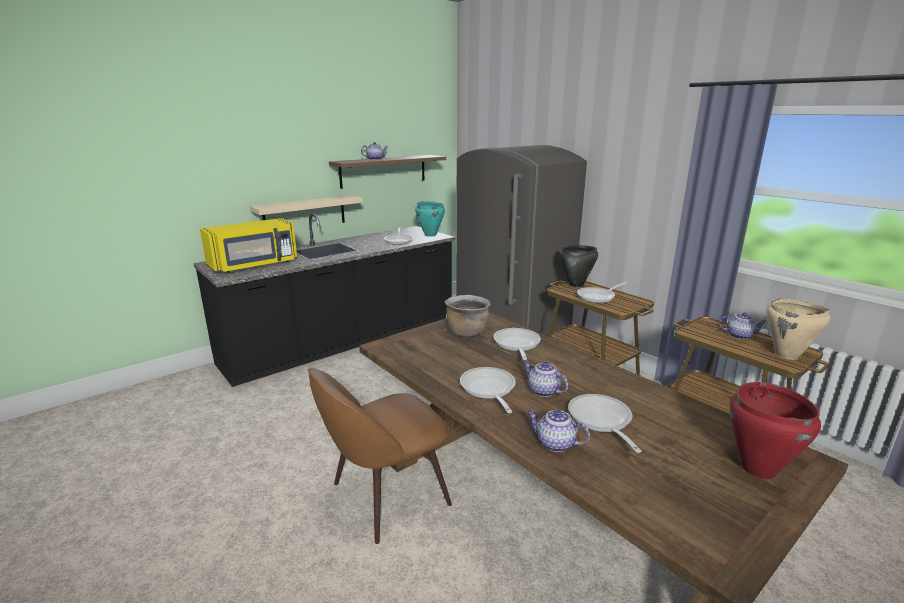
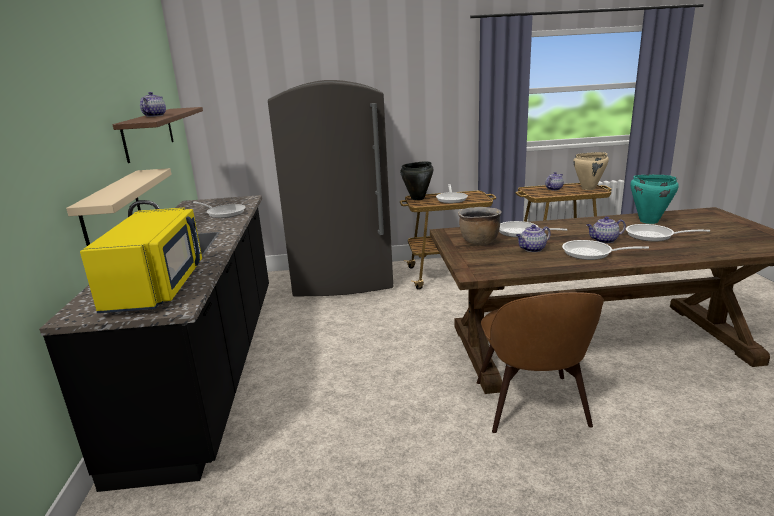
camera: 55 degrees left, 0 degrees up
turquoise cooking pot [415,201,445,237] -> turquoise cooking pot moved to [630,175,679,224]
teapot [527,410,590,452] -> teapot moved to [516,225,551,252]
red cooking pot [729,382,821,479] -> none

